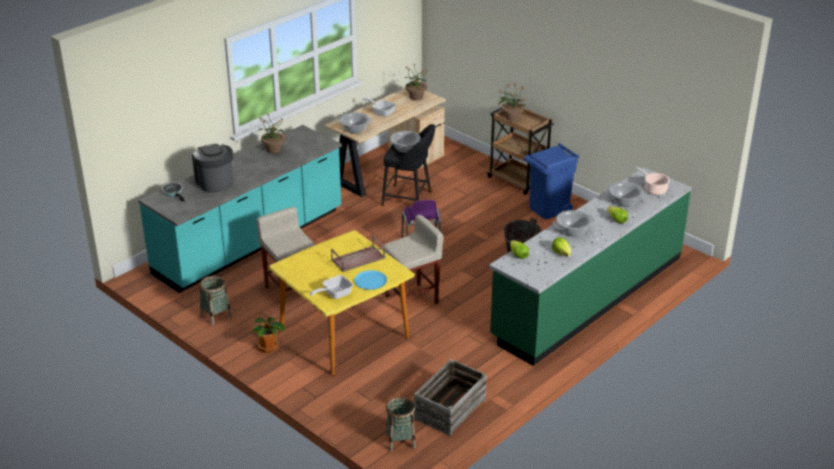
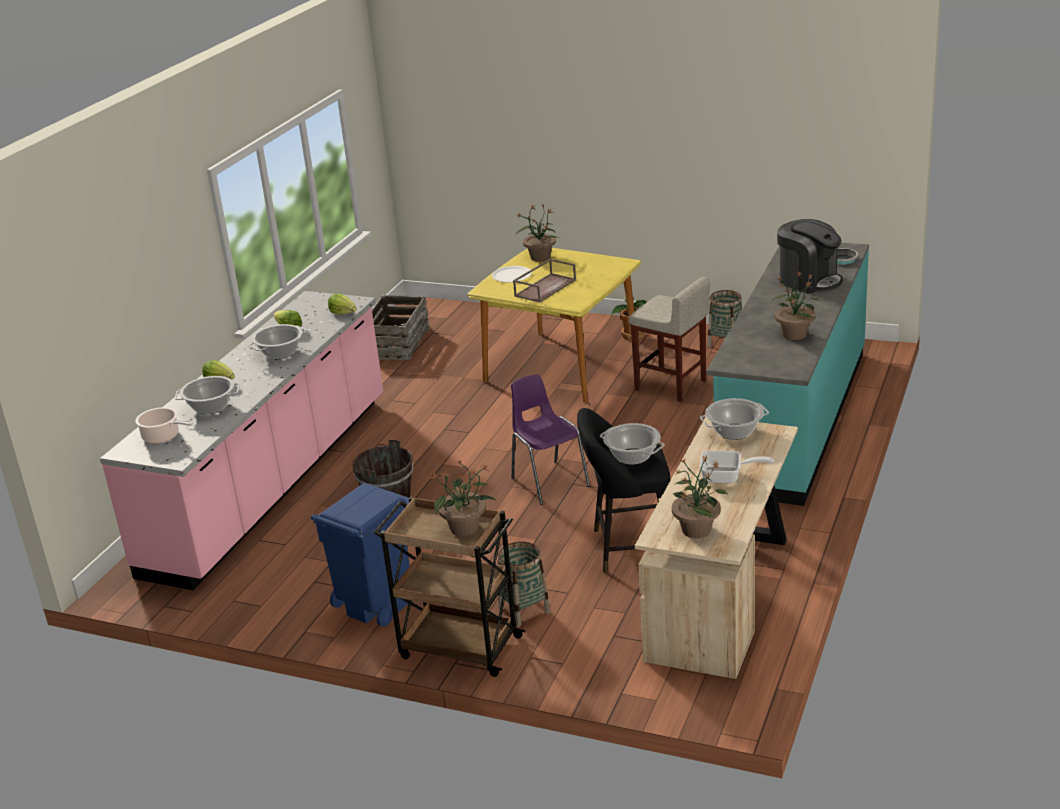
camera: 160 degrees right, 5 degrees down
frying pan [310,275,353,299] -> potted plant [516,204,559,262]
blue plate [354,270,387,290] -> white plate [492,266,532,282]
beige stool [383,215,443,304] -> none
basket [386,397,416,451] -> basket moved to [498,542,551,627]
green counter [489,167,692,366] -> pink counter [100,291,383,590]

